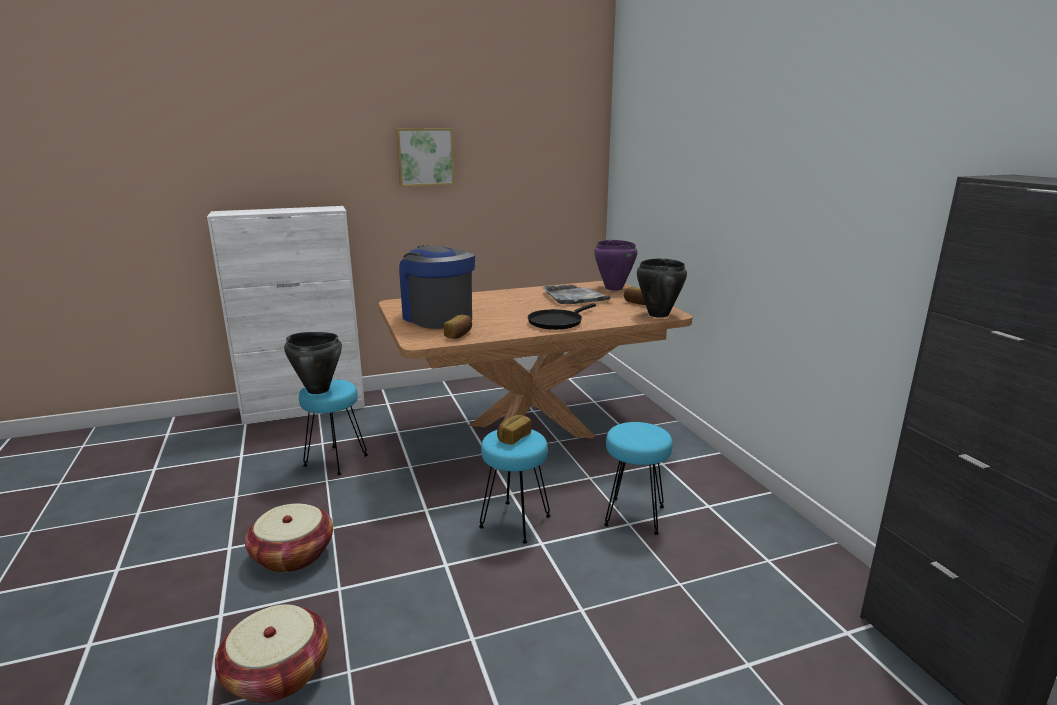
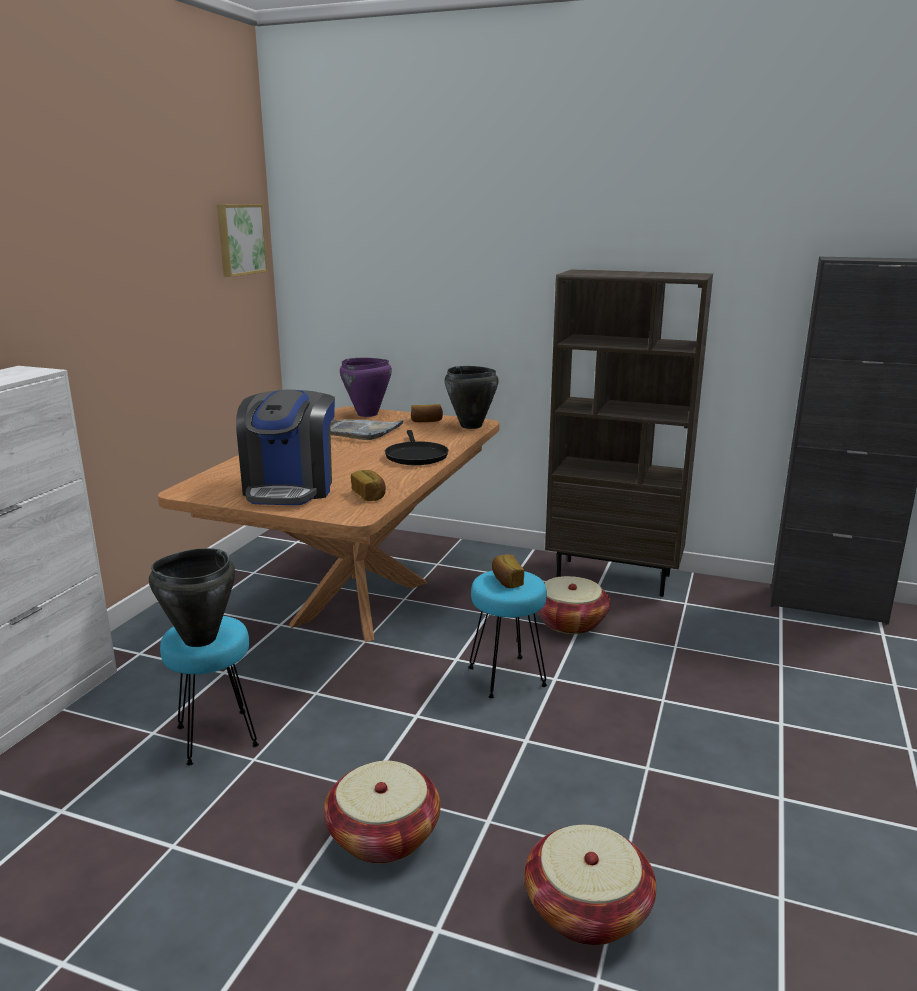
camera: 50 degrees left, 0 degrees up
picture [396,128,455,187] -> picture moved to [217,204,268,277]
coffee machine [399,245,475,329] -> coffee machine turned 90 degrees counterclockwise [236,390,335,505]
turquoise stool [604,422,673,535] -> basket [537,576,610,634]
none -> brown bookcase [545,269,713,597]

